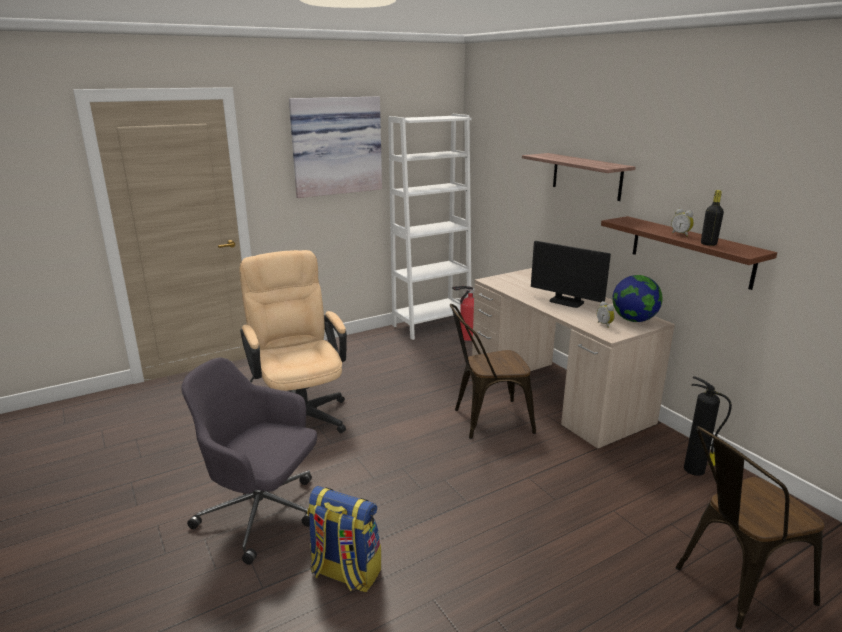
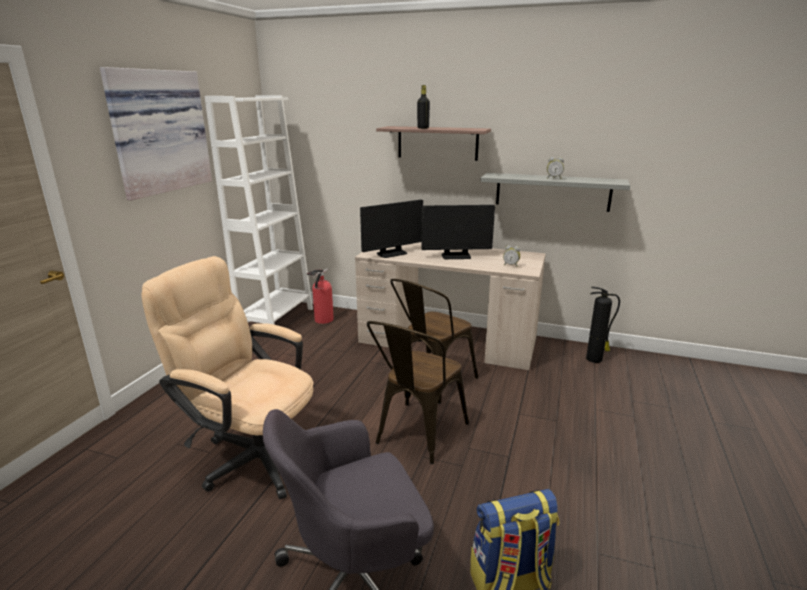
camera: 40 degrees left, 0 degrees up
brown shelf [601,216,777,290] -> grey shelf [480,173,630,212]
globe [612,275,662,322] -> none
brown chair [675,426,825,629] -> brown chair moved to [367,321,469,464]
black bottle [701,190,724,246] -> black bottle moved to [417,85,430,129]
none -> monitor [360,200,423,258]

